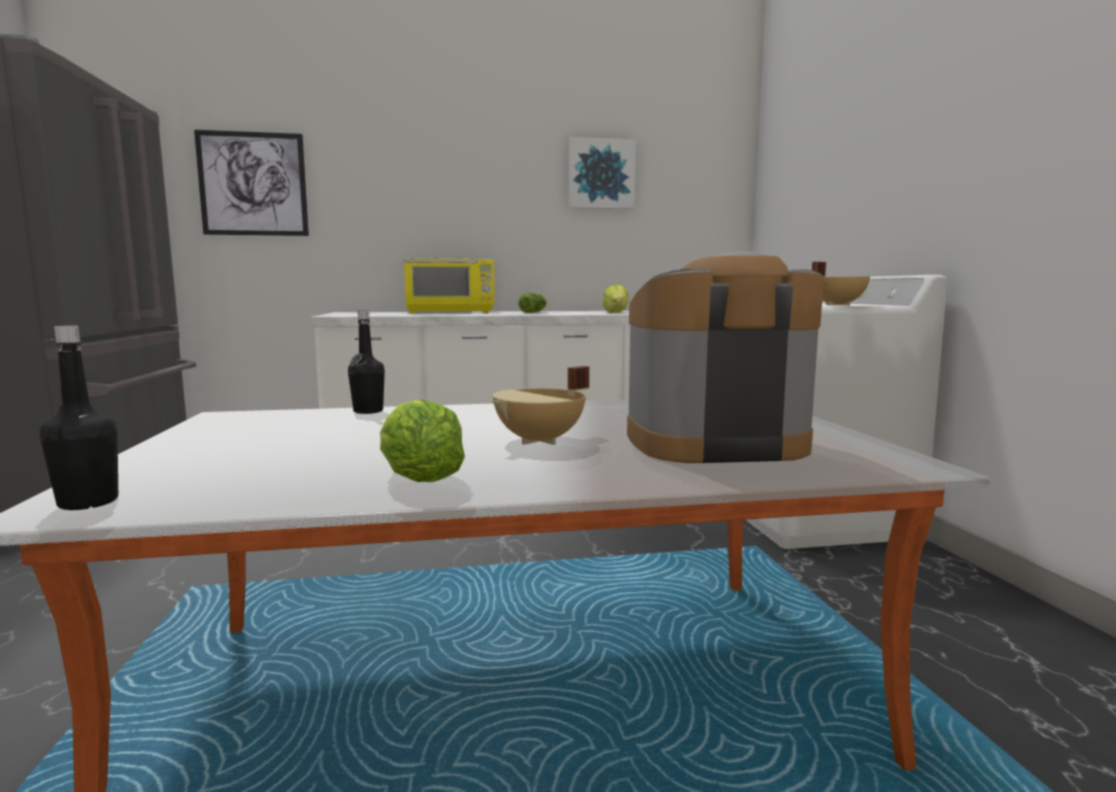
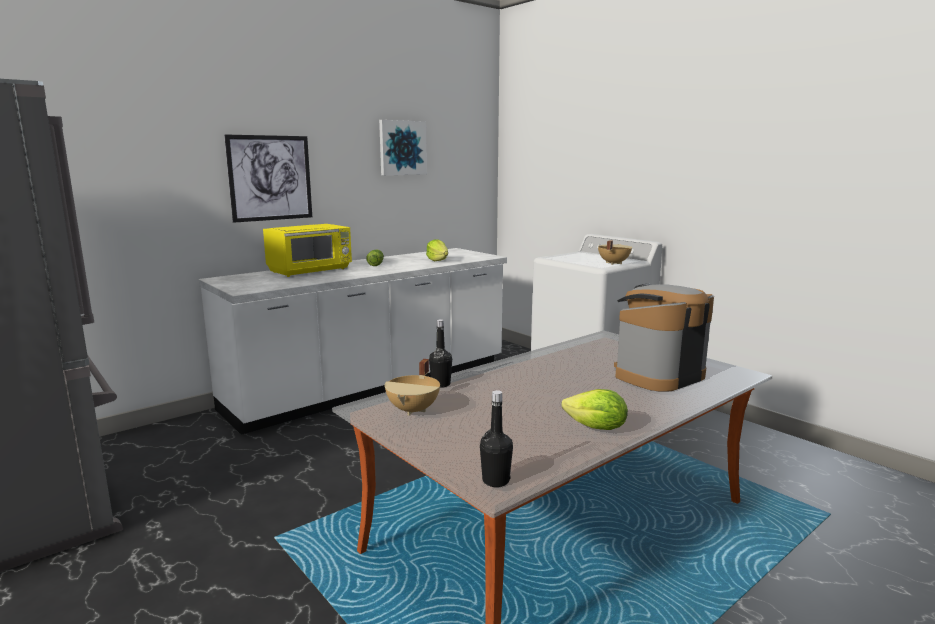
camera: 30 degrees left, 5 degrees up
picture [194,130,309,236] -> picture moved to [224,135,312,223]
beige cooking pot [492,366,589,445] -> beige cooking pot moved to [384,359,440,416]

